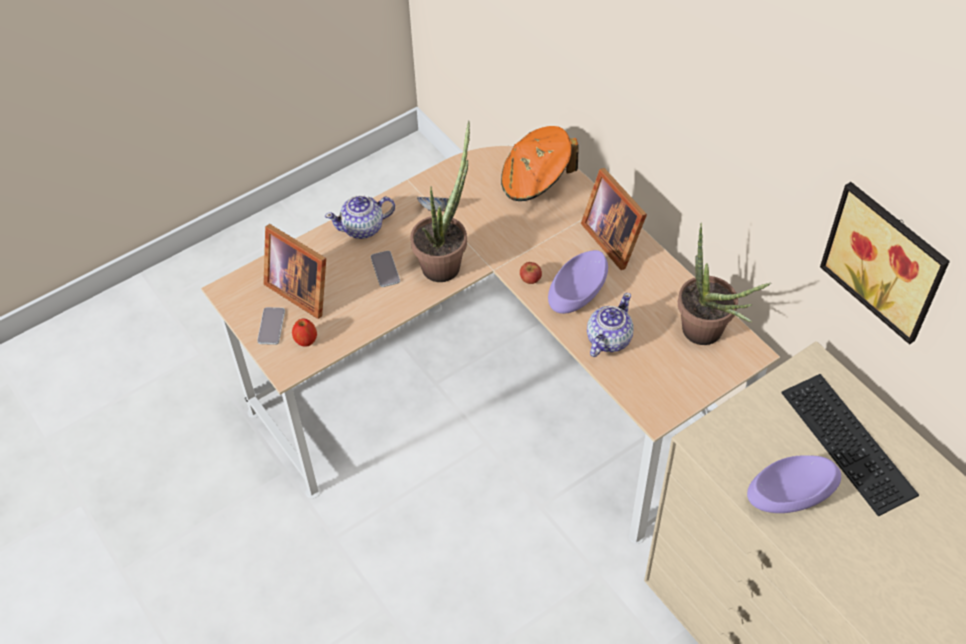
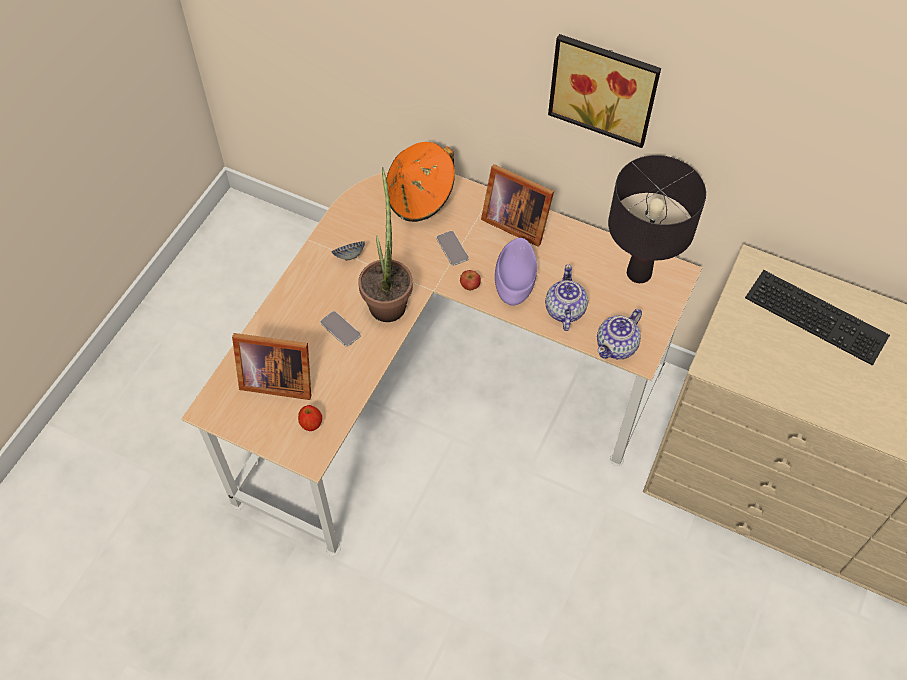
camera: 30 degrees left, 5 degrees up
phone [257,307,285,345] -> phone moved to [436,231,469,266]
teapot [325,195,395,239] -> teapot moved to [597,309,642,359]
potted plant [678,223,771,345] -> black table lamp [608,155,706,283]
purple bowl [747,455,841,513] -> none
picture [820,182,950,345] -> picture moved to [548,34,661,148]

